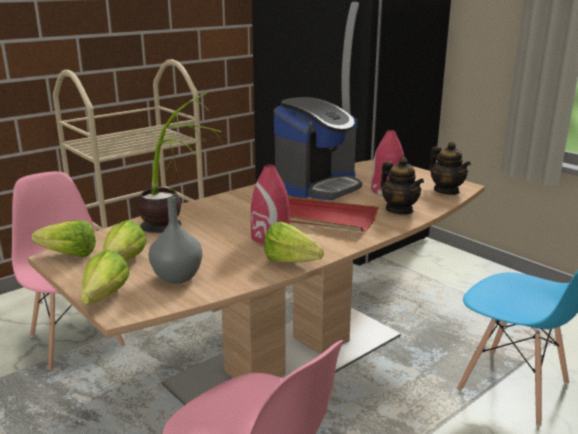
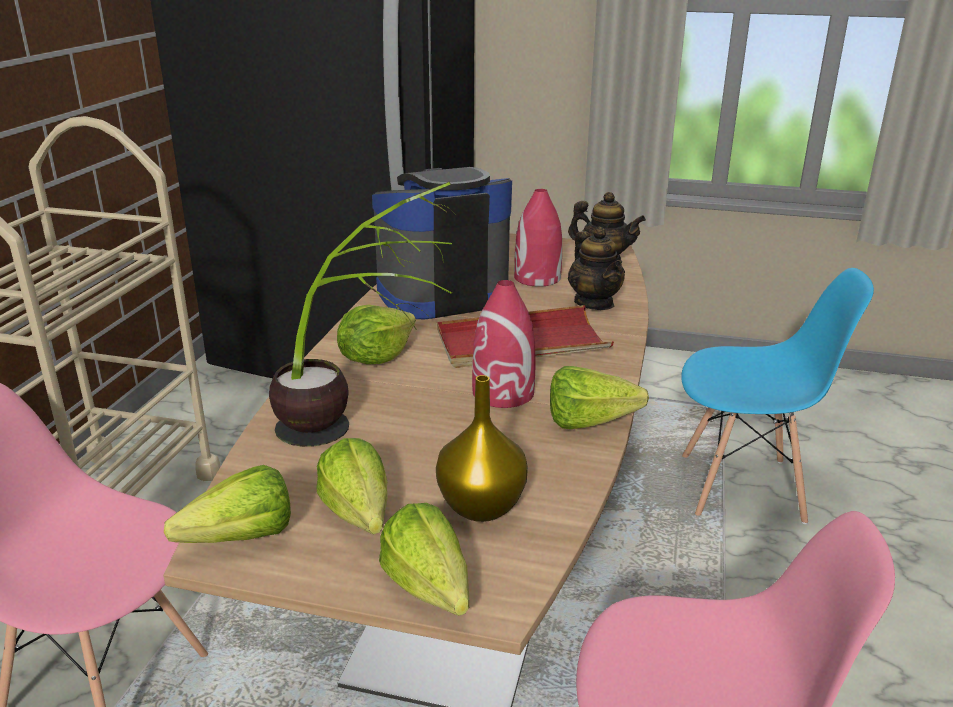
camera: 35 degrees left, 5 degrees up
grey vase [148,196,202,284] -> yellow vase [436,375,528,522]
coffee machine [274,97,362,200] -> coffee machine turned 120 degrees counterclockwise [372,167,512,320]
teapot [380,157,424,214] -> teapot turned 45 degrees clockwise [568,227,625,310]
none -> lettuce [337,305,416,364]

